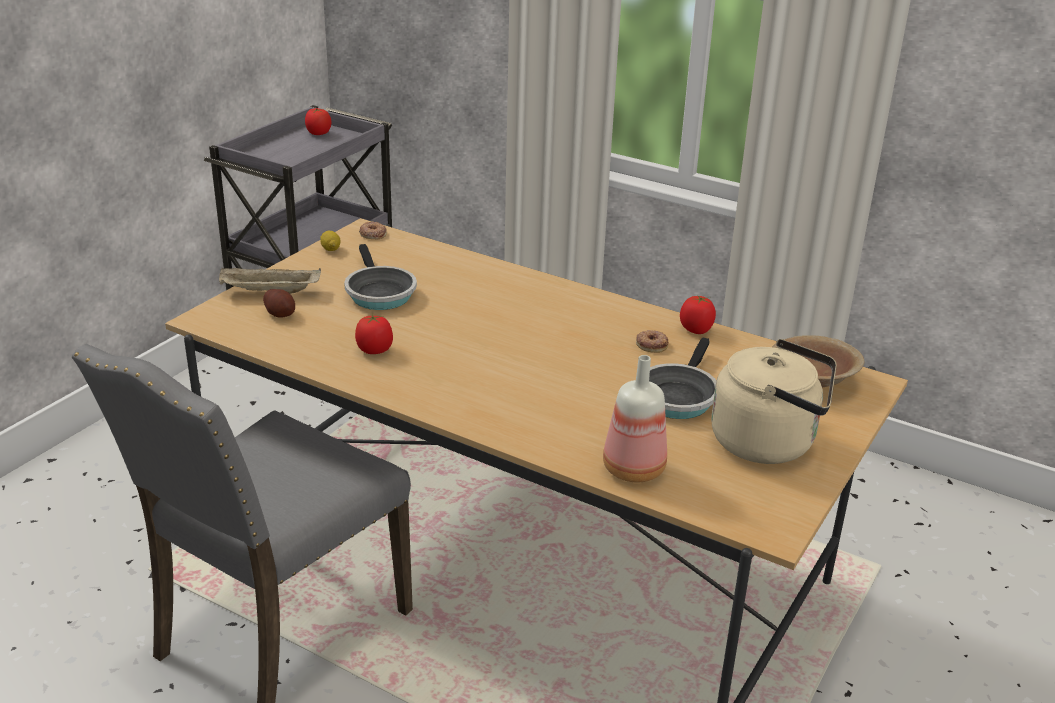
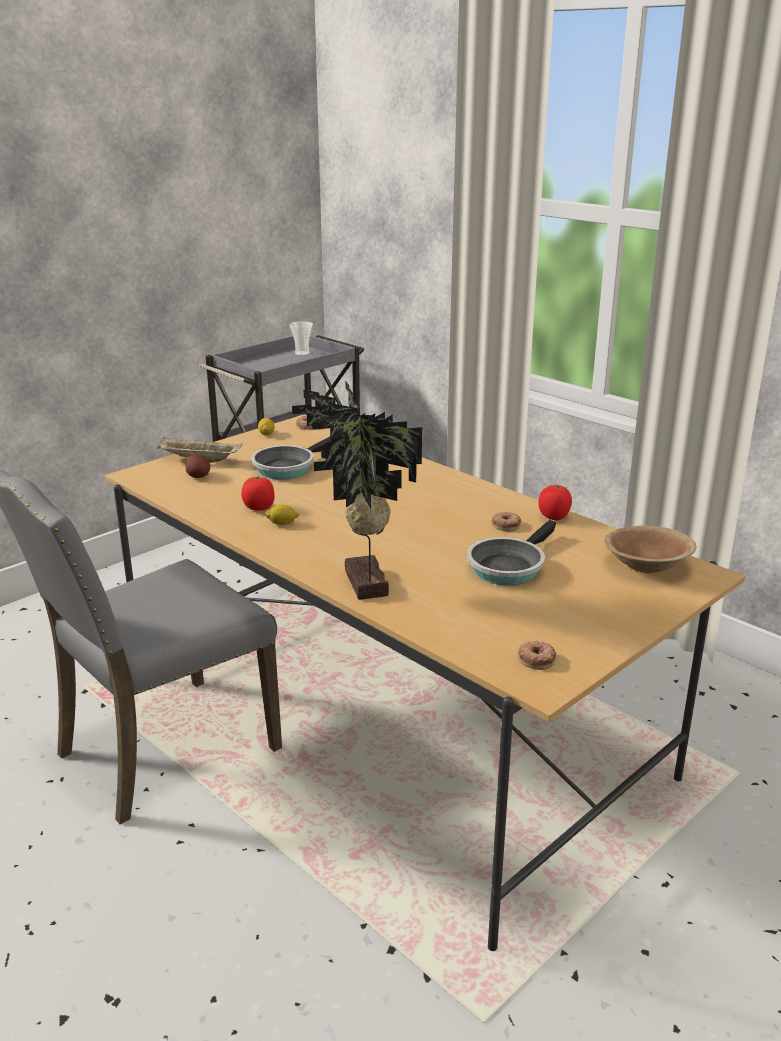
camera: 15 degrees right, 5 degrees down
tomato [305,108,331,135] -> cup [290,321,313,356]
frying pan [344,244,417,310] -> frying pan turned 45 degrees clockwise [251,437,331,479]
bottle [603,355,667,482] -> none
beige kettle [711,339,837,464] -> none
none -> lemon [265,504,299,525]
none -> potted plant [292,381,422,600]
none -> donut [518,641,556,670]

